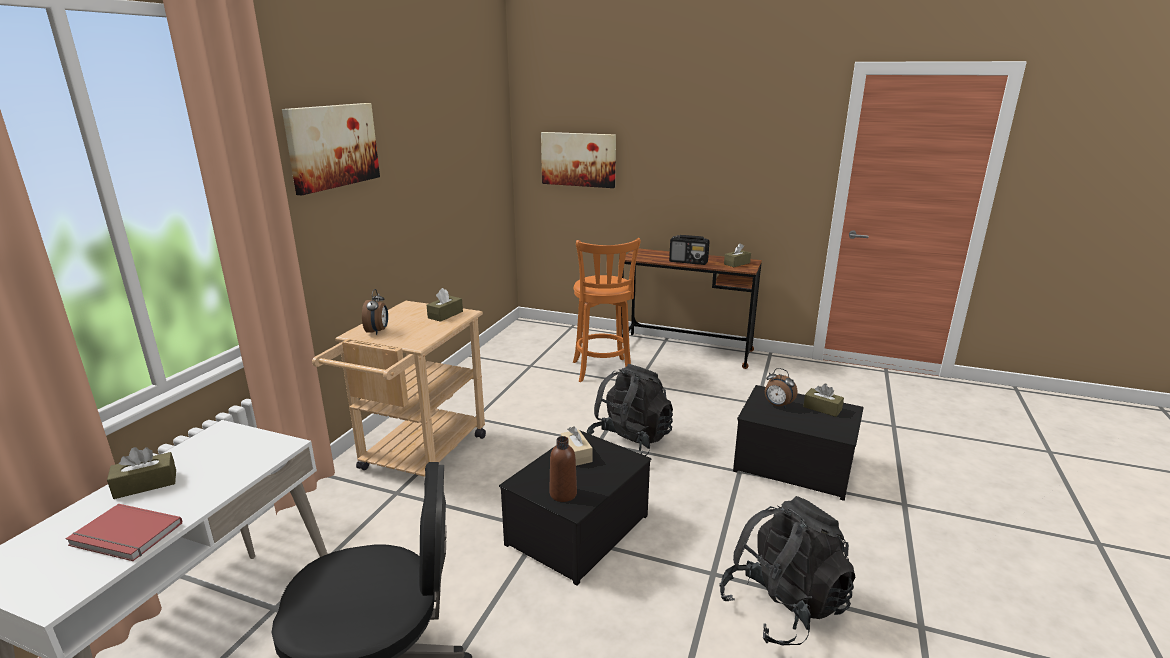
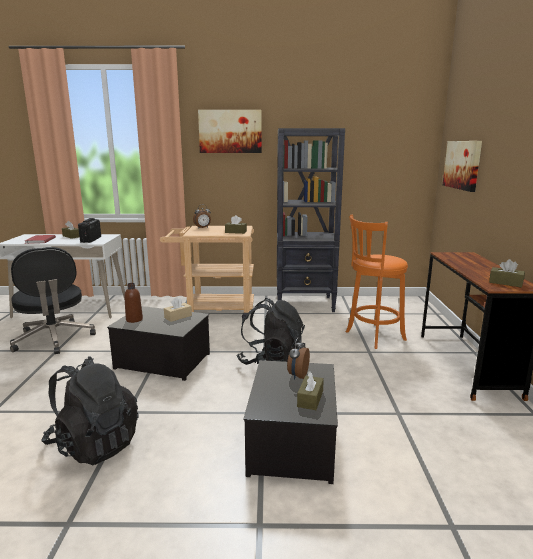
camera: 70 degrees right, 5 degrees down
radio [669,235,710,265] -> radio moved to [78,218,101,243]
none -> black bookcase [277,128,345,312]

